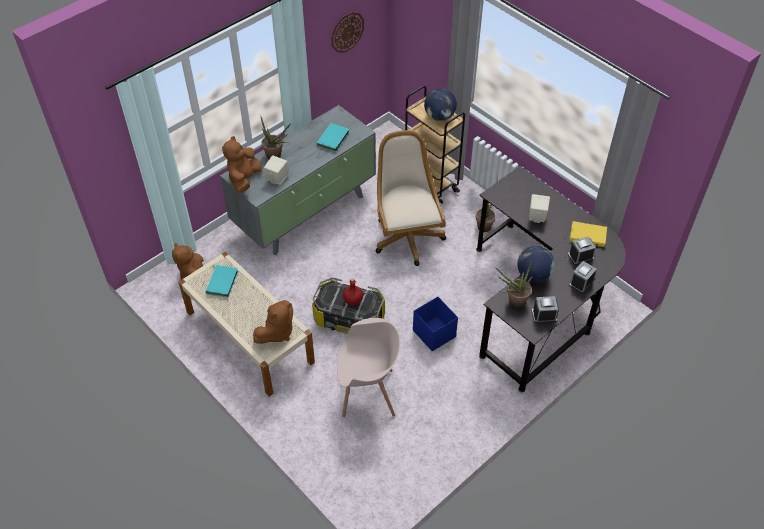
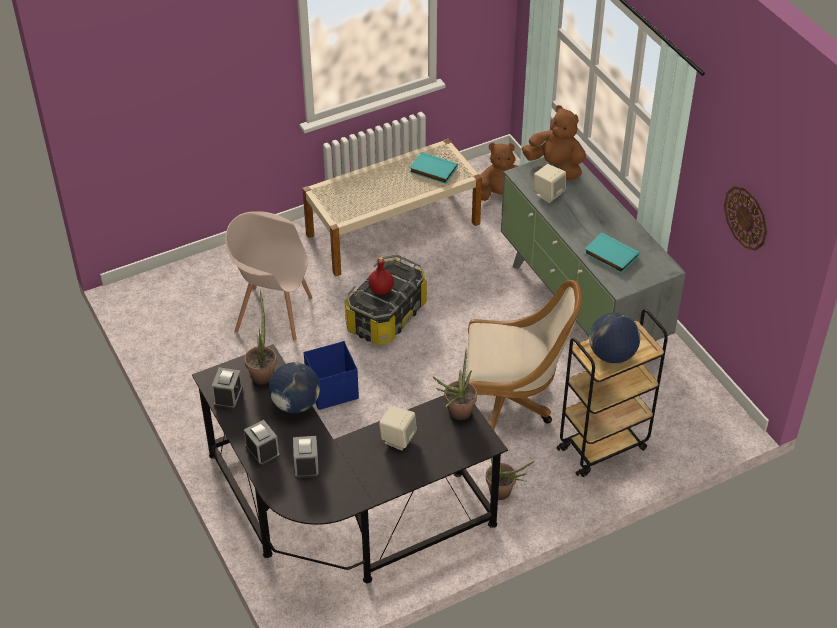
camera: 105 degrees right, 5 degrees down
brown plush toy [253,300,293,344] -> none
potted plant [261,117,291,159] -> potted plant moved to [433,348,477,420]
beige chair [337,318,400,417] -> beige chair turned 90 degrees clockwise [225,211,312,341]
yellow book [570,221,607,247] -> none

